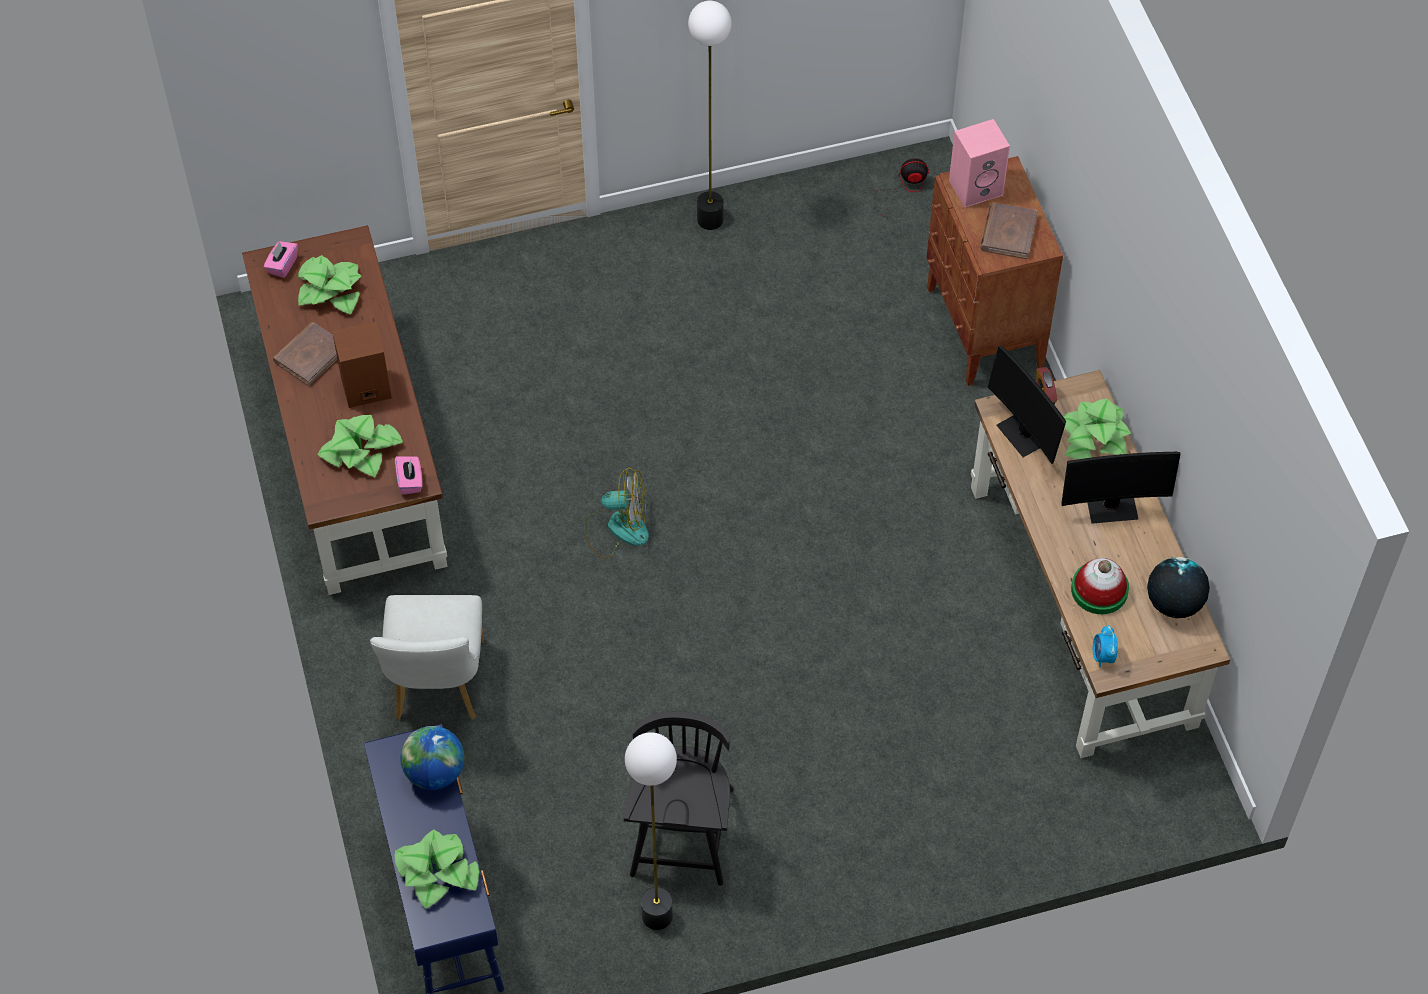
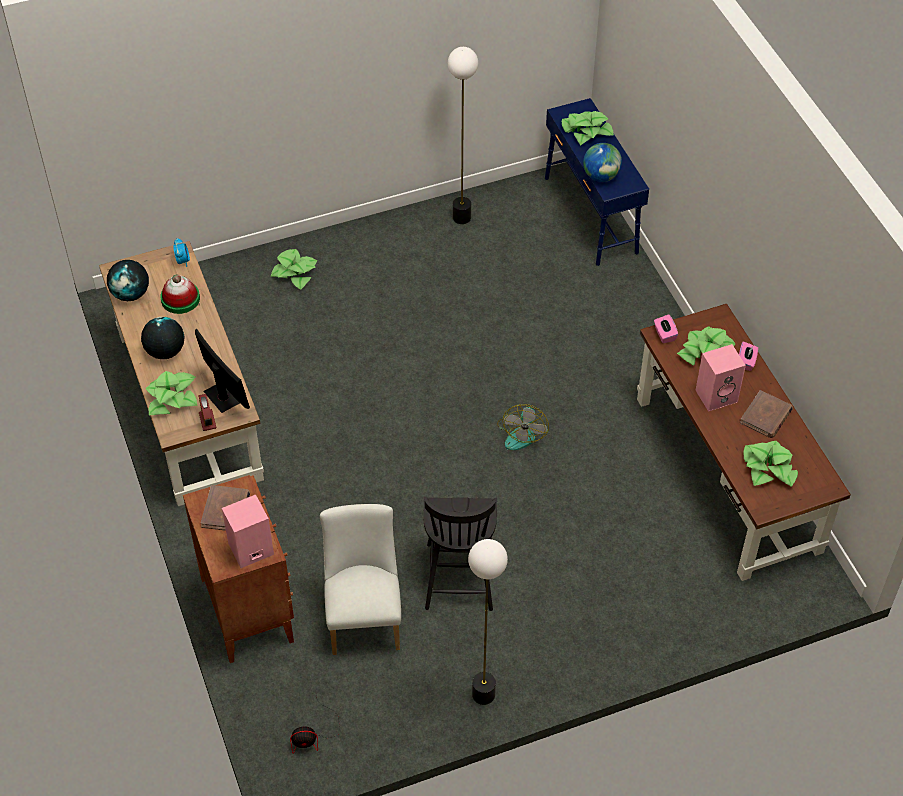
camera: 175 degrees right, 5 degrees down
pink tissue box [264,241,298,278] -> pink tissue box moved to [739,341,758,371]
brown speaker [332,322,392,408] -> pink speaker [696,344,746,412]
white chair [370,595,484,720] -> white chair moved to [320,504,401,655]
fan [585,467,649,559] -> fan turned 75 degrees counterclockwise [497,404,549,450]
black chair [624,711,734,886] -> black chair moved to [423,497,497,611]
monitor [1061,452,1180,524] -> globe [141,317,184,359]
none -> potted plant [271,249,317,290]

